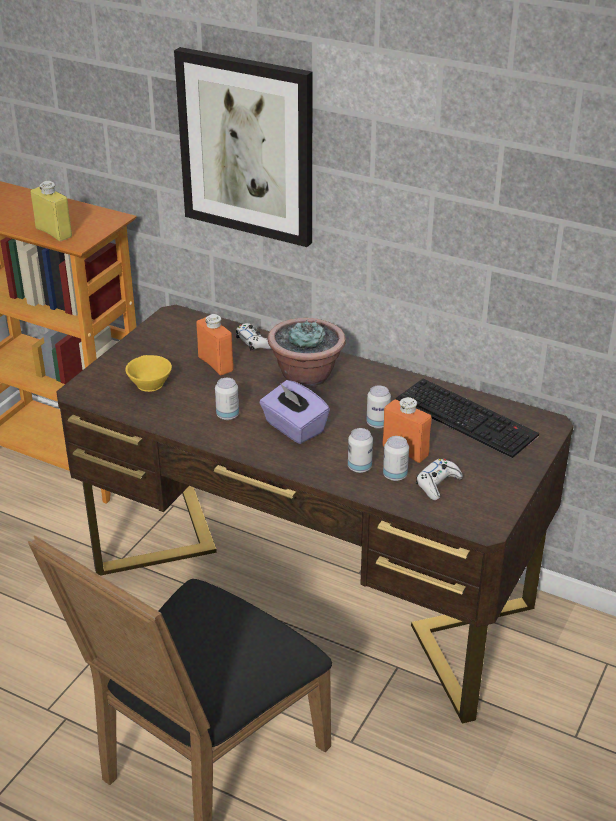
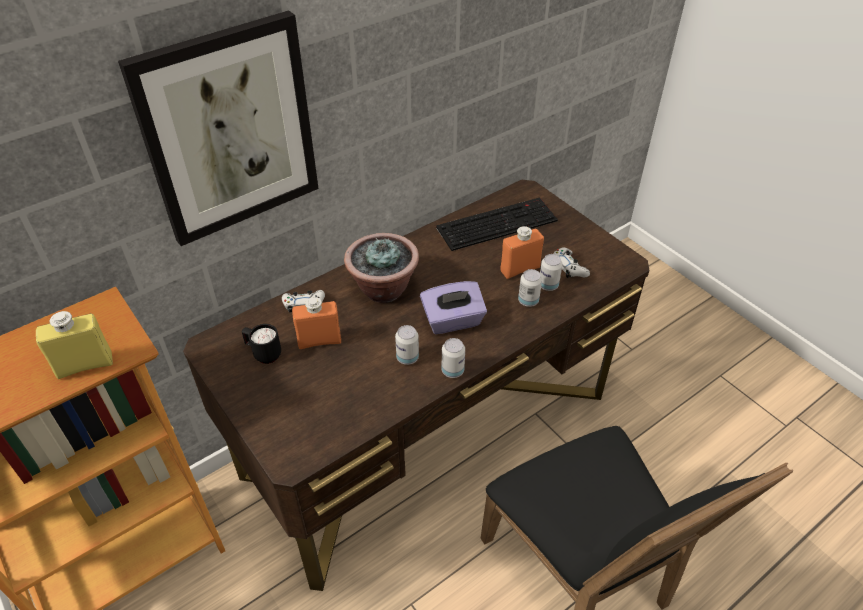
camera: 65 degrees left, 10 degrees up
yellow cup [125,355,172,392] -> none
can [367,386,391,429] -> can moved to [442,338,465,378]
none -> black mug [242,324,281,364]

